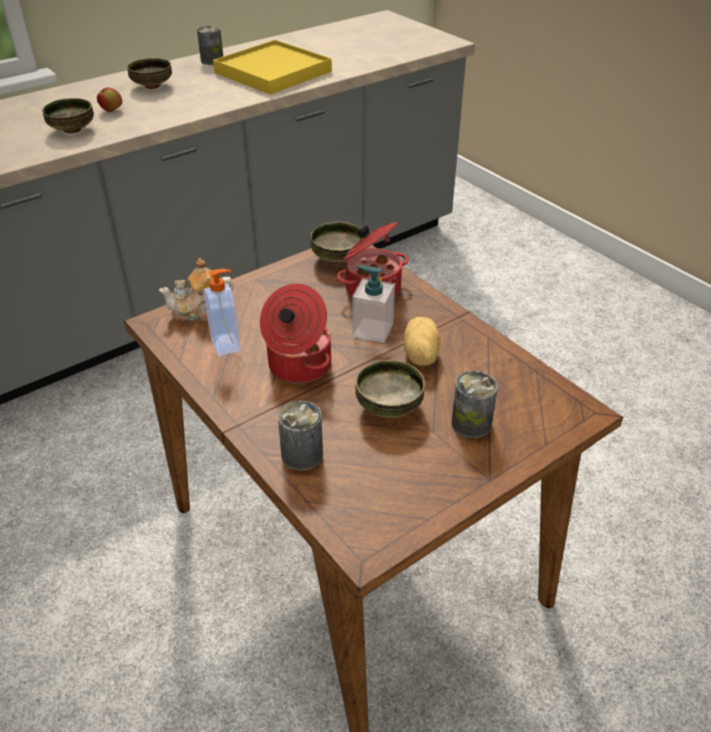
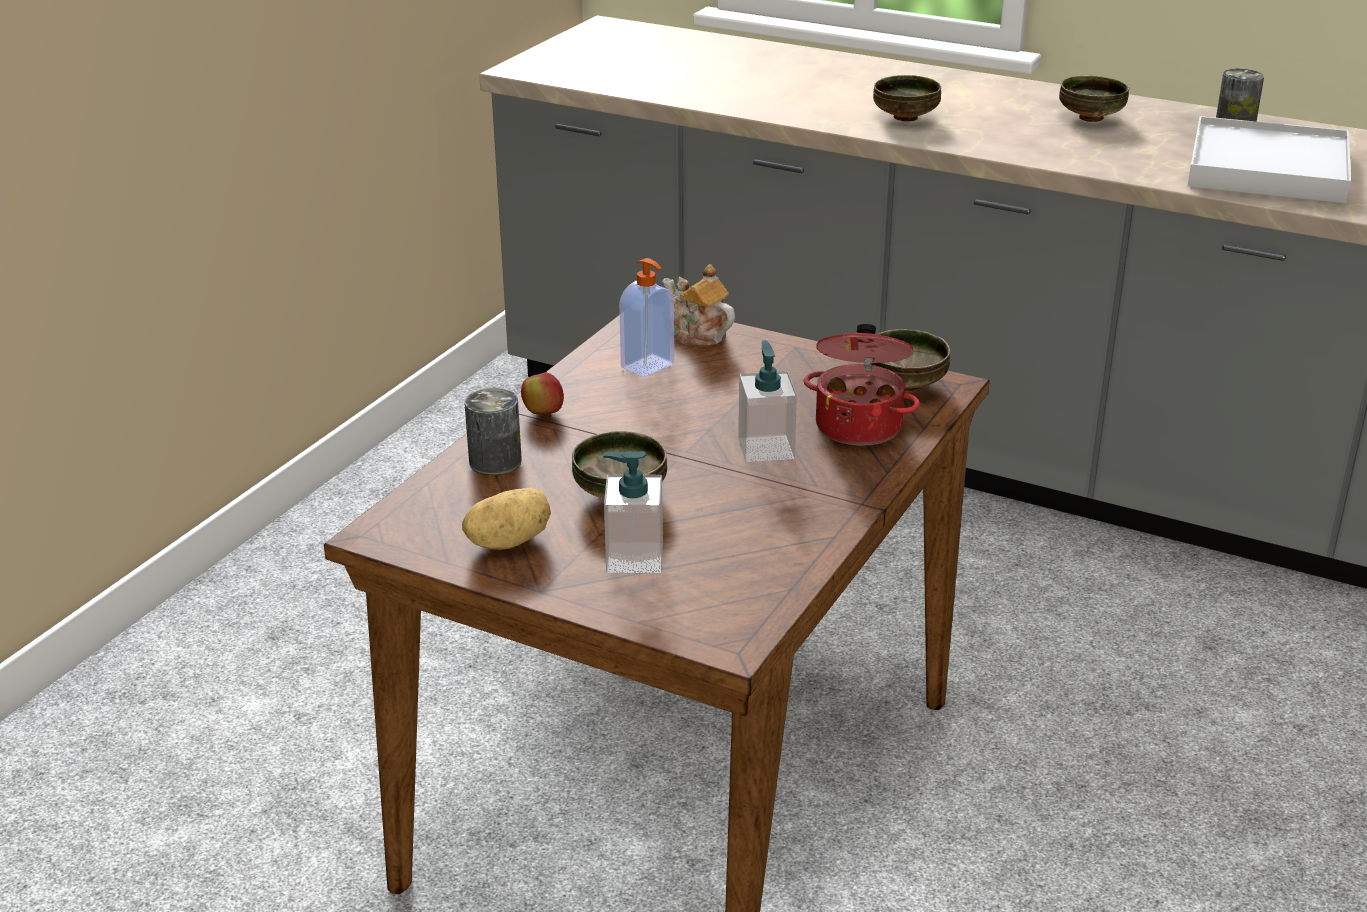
camera: 65 degrees right, 10 degrees down
apple [97,87,122,112] -> apple moved to [521,372,564,414]
yellow tray [213,40,332,95] -> white tray [1188,116,1351,203]
cooking pot [260,284,331,384] -> none
potato [404,317,441,366] -> potato moved to [462,488,551,550]
can [452,371,498,438] -> soap dispenser [603,451,663,573]

